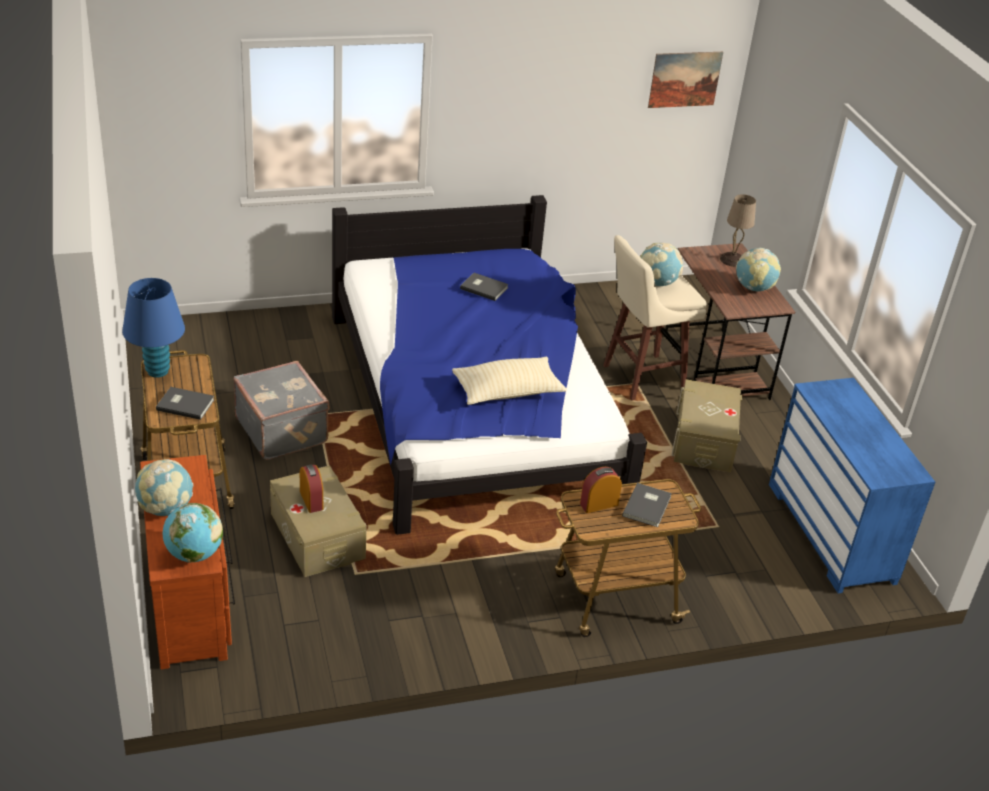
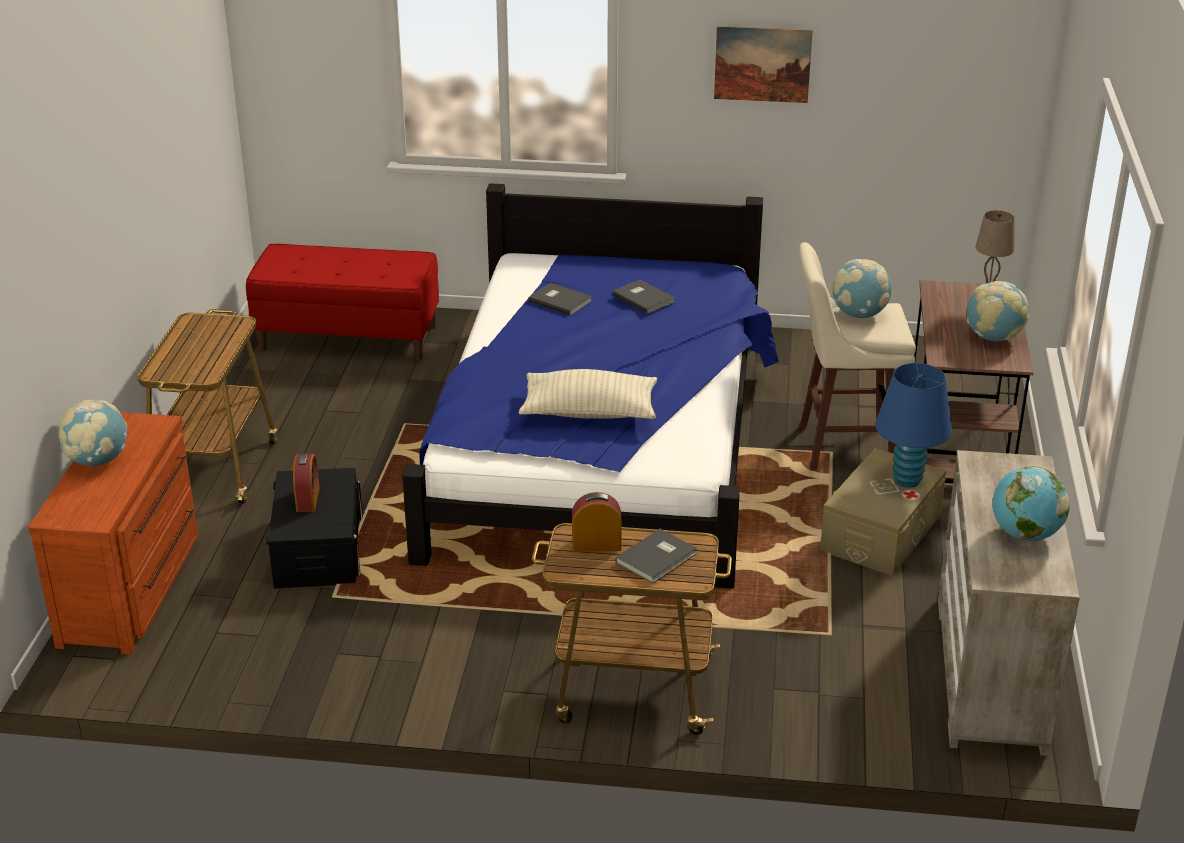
camera: 25 degrees right, 5 degrees down
blue table lamp [122,278,185,378] -> blue table lamp moved to [875,363,952,488]
grey book [156,387,215,420] -> grey book moved to [528,283,592,316]
globe [163,503,223,563] -> globe moved to [993,466,1070,541]
grey suitcase [233,361,329,460] -> none
beige storage box [270,465,367,577] -> black storage box [266,468,363,589]
picture [648,52,723,108] -> picture moved to [714,26,813,103]
blue dresser [769,378,935,594] -> beige dresser [938,450,1080,756]
none -> red bench [246,244,439,361]

